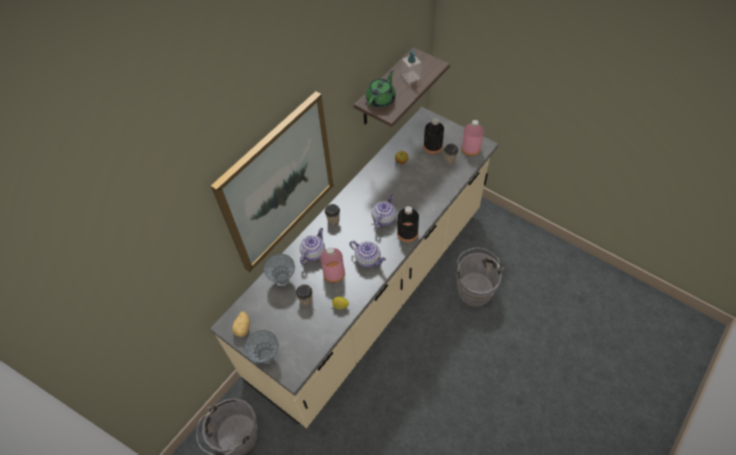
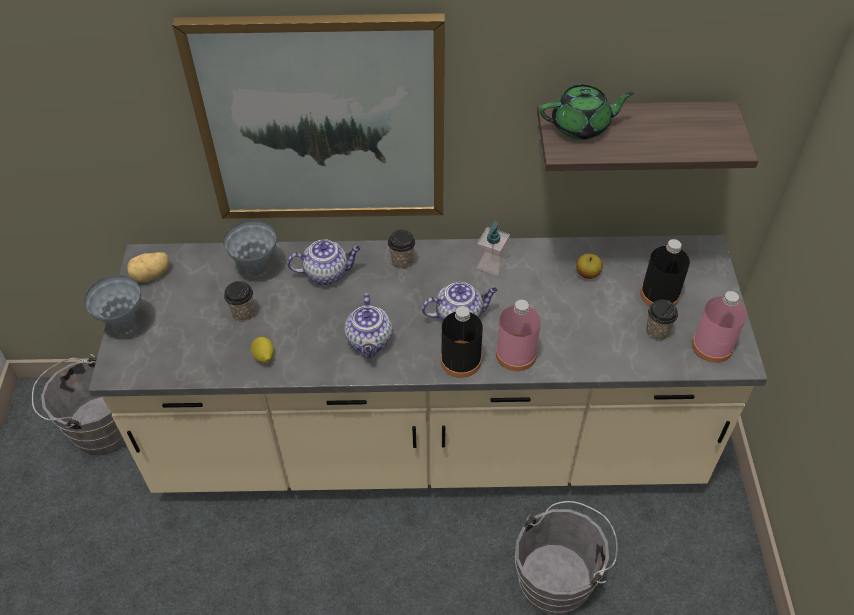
camera: 50 degrees right, 5 degrees down
pink bottle [321,247,345,283] -> pink bottle moved to [496,300,541,371]
soap dispenser [402,49,422,83] -> soap dispenser moved to [476,221,510,276]

